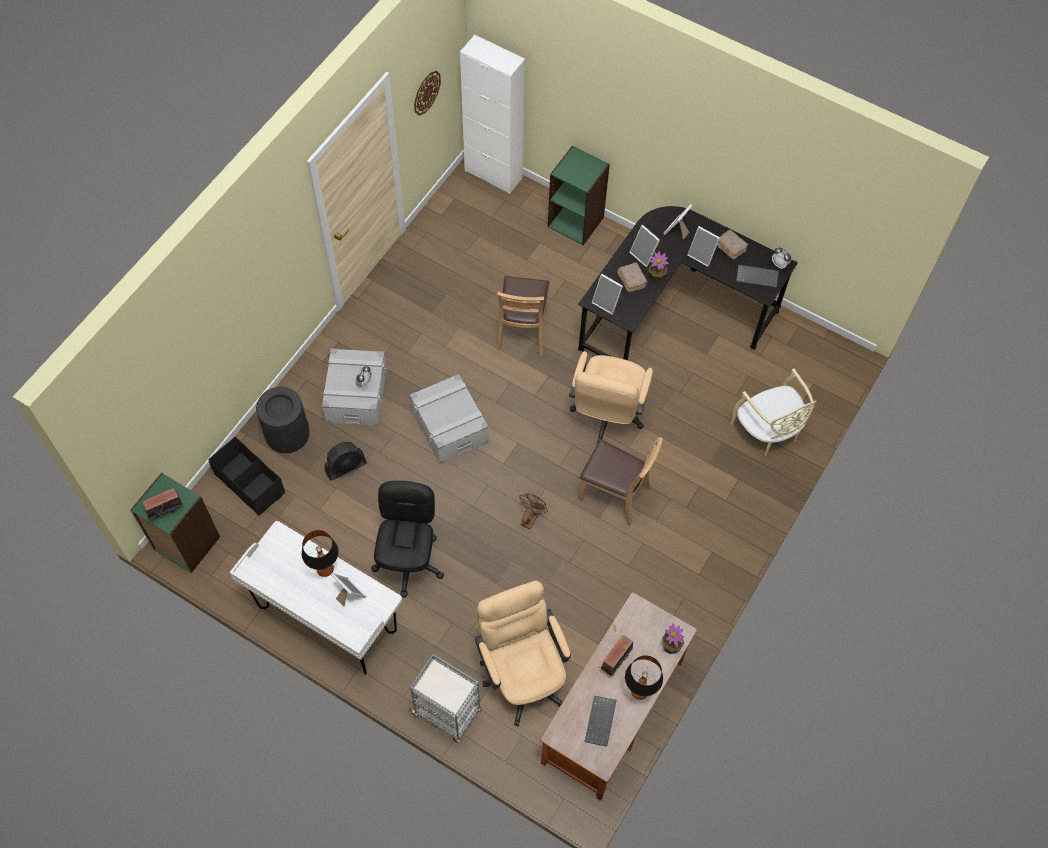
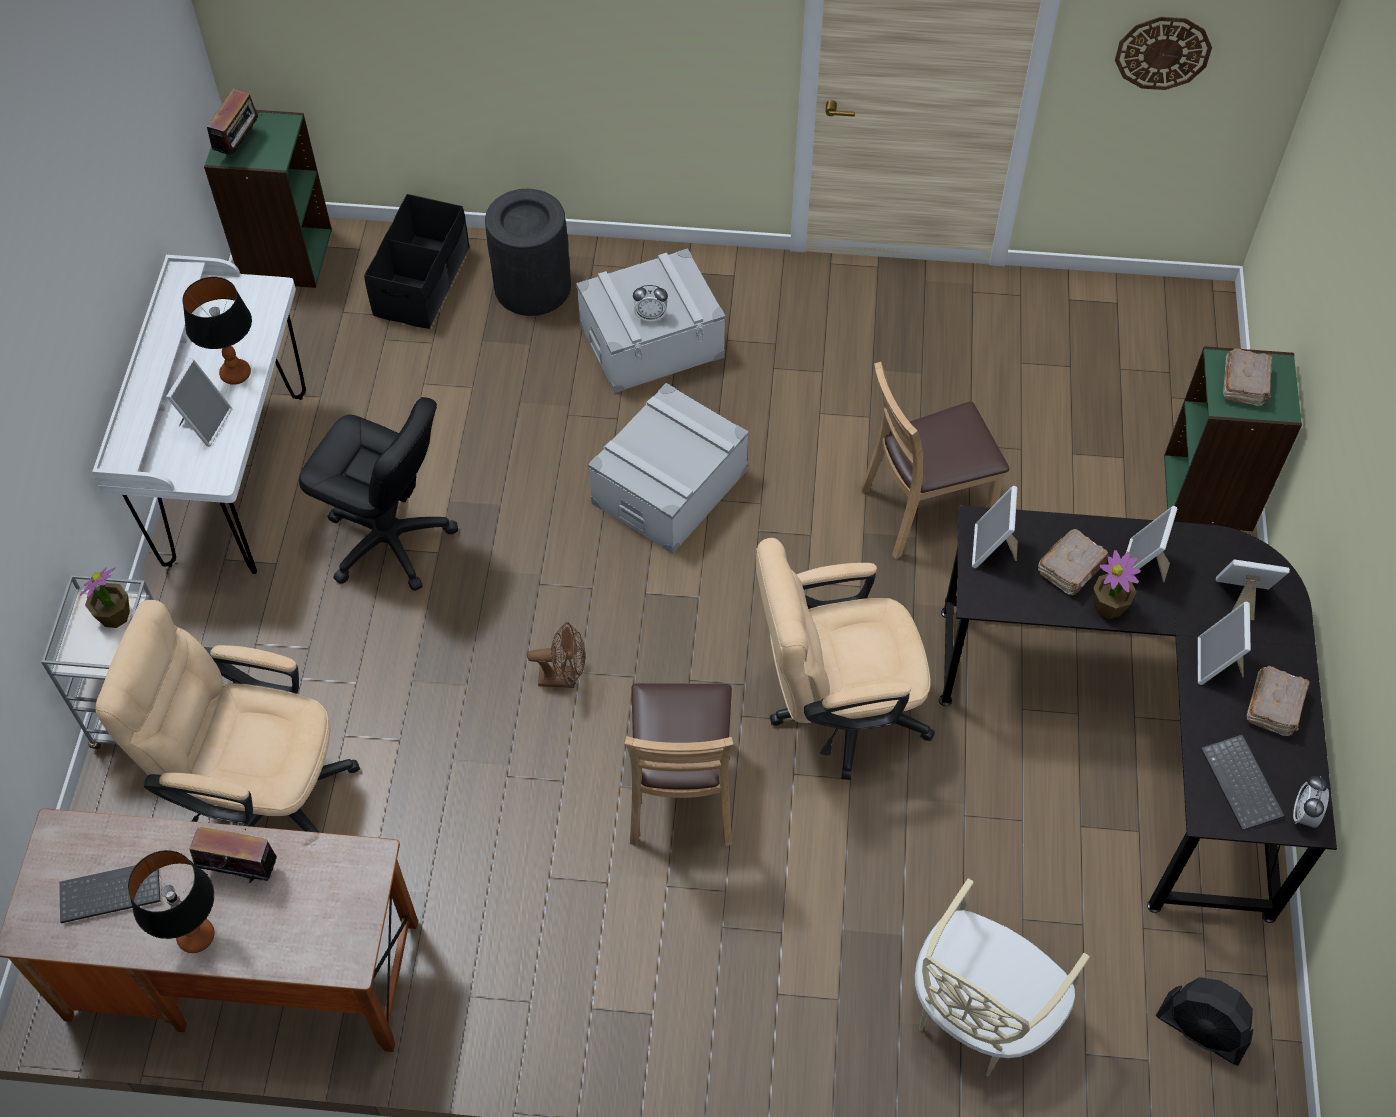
camera: 65 degrees right, 5 degrees down
radio [143,488,183,519] -> radio turned 75 degrees clockwise [207,88,262,159]
black fan [325,442,367,481] -> black fan moved to [1156,977,1253,1066]
black office chair [371,481,444,598] -> black office chair turned 45 degrees clockwise [299,397,458,591]
white cabinet [460,35,525,194] -> none
beige office chair [475,581,571,727] -> beige office chair turned 120 degrees counterclockwise [96,600,360,833]
potted plant [662,623,684,654] -> potted plant moved to [80,567,130,628]
none -> brown book [1223,348,1273,406]

